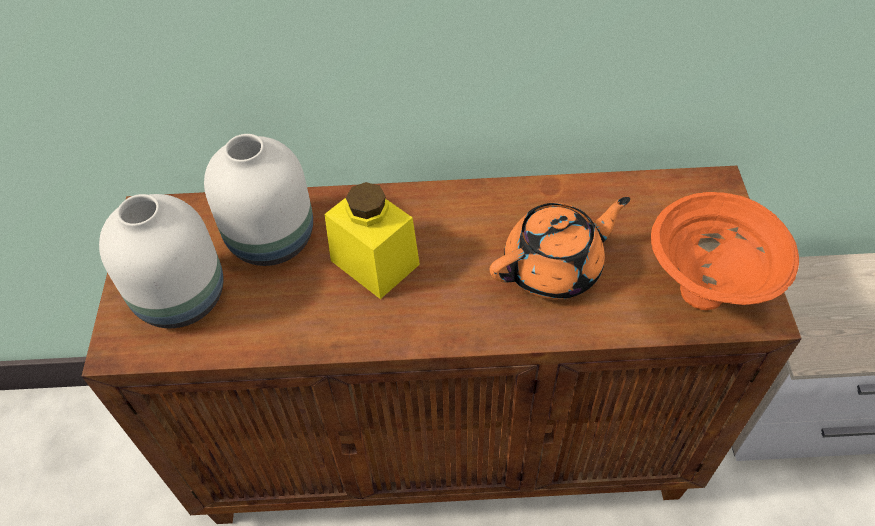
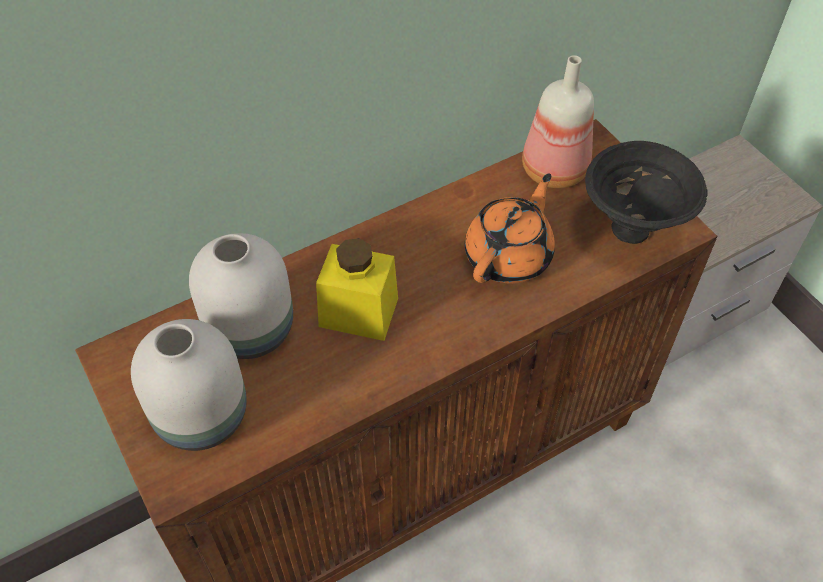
camera: 30 degrees left, 0 degrees up
orange bowl [651,192,799,310] -> black bowl [585,141,708,244]
none -> bottle [522,55,594,188]

